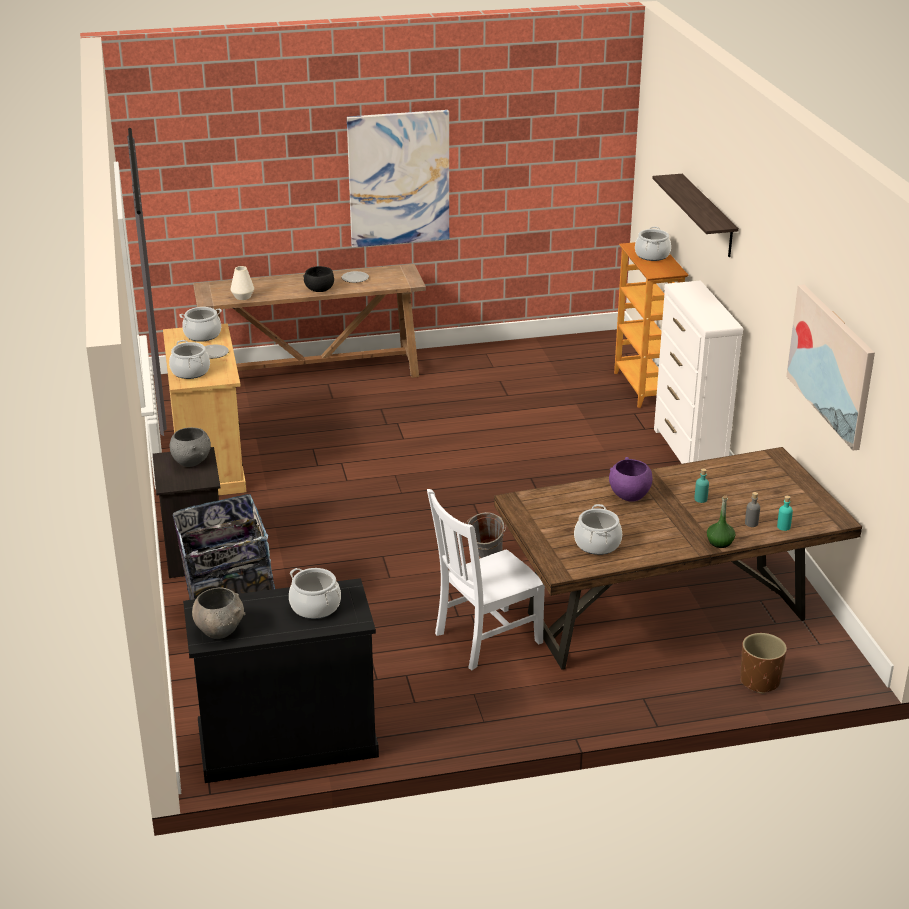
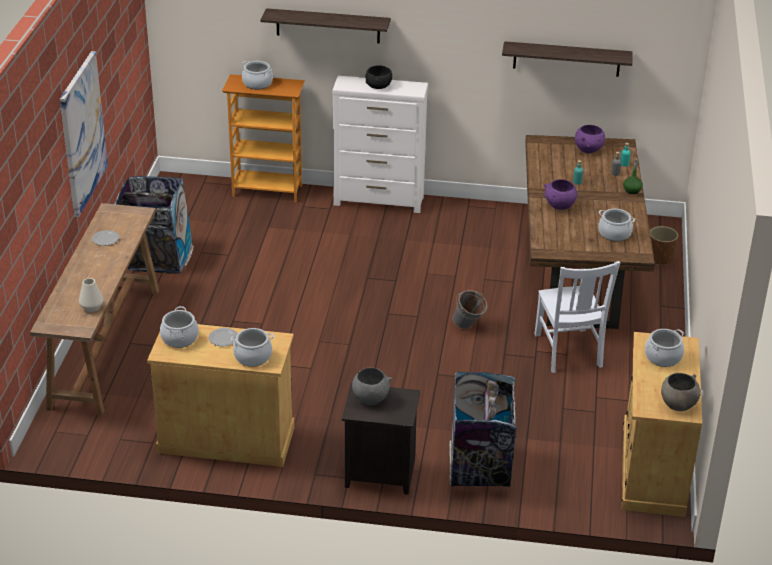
camera: 70 degrees left, 5 degrees up
black cabinet [183,578,379,783] -> beige cabinet [622,332,702,517]
black bowl [303,266,334,292] -> black bowl moved to [365,65,392,89]
picture [786,285,875,451] -> shelf [502,41,633,77]
none -> trash can [115,176,194,274]
none -> purple bowl [575,125,605,153]

